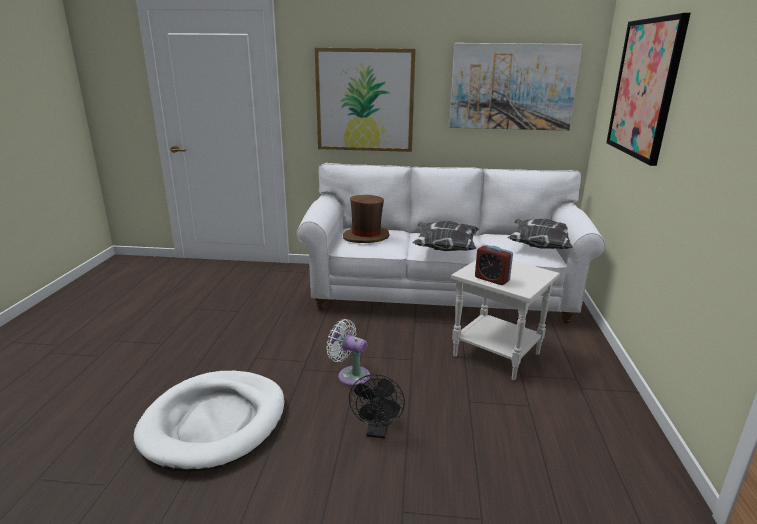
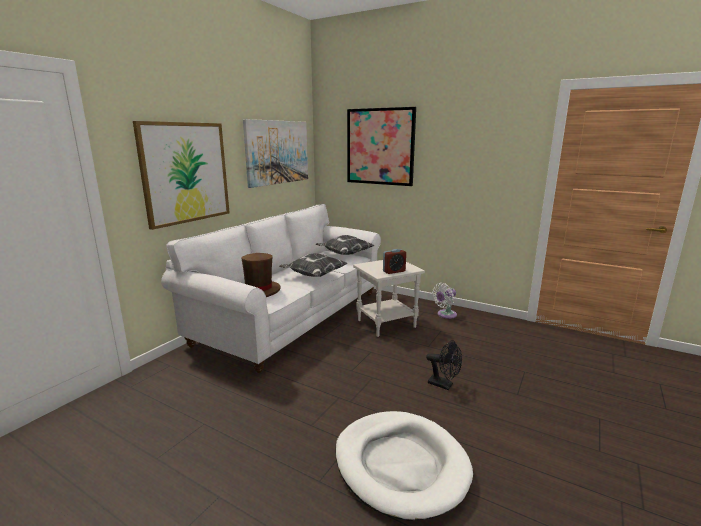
camera: 65 degrees left, 5 degrees down
white fan [326,319,370,387] -> white fan moved to [432,283,457,319]

